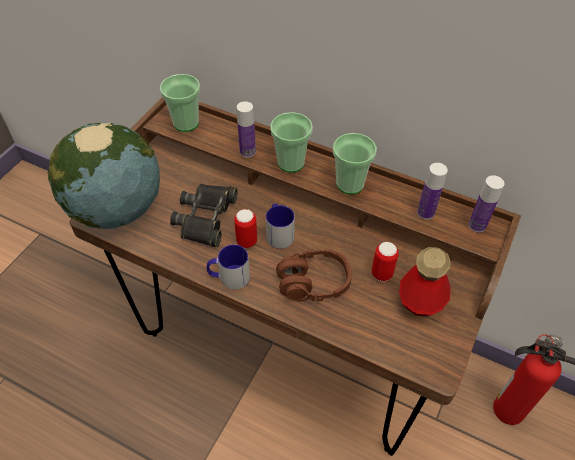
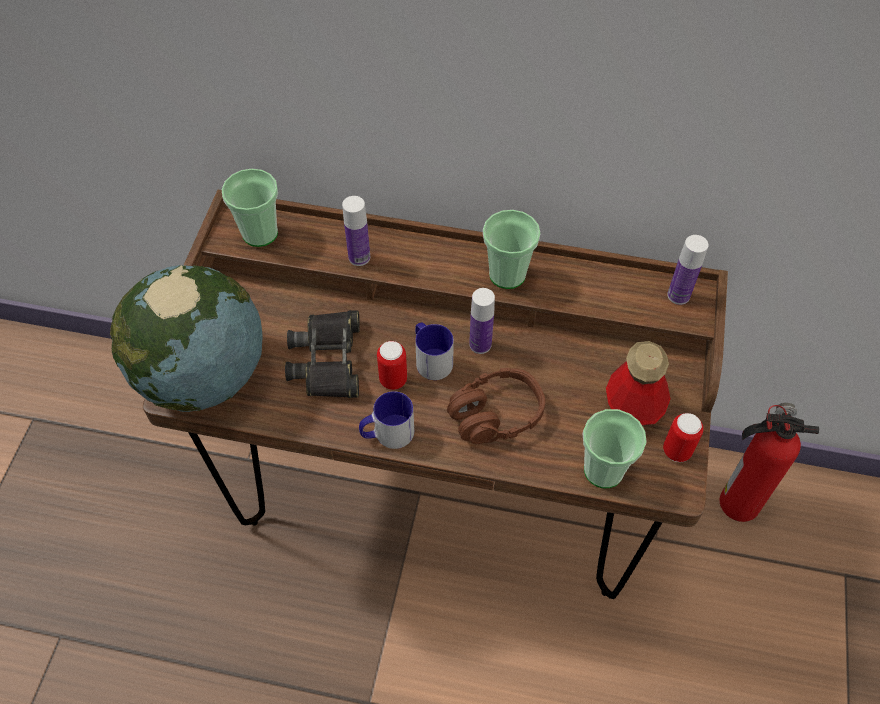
camera: 15 degrees left, 5 degrees up
cup [270,112,313,173] -> cup moved to [583,409,647,488]
can [372,242,399,281] -> can moved to [663,413,703,462]
bottle [417,163,448,220] -> bottle moved to [469,288,495,354]

